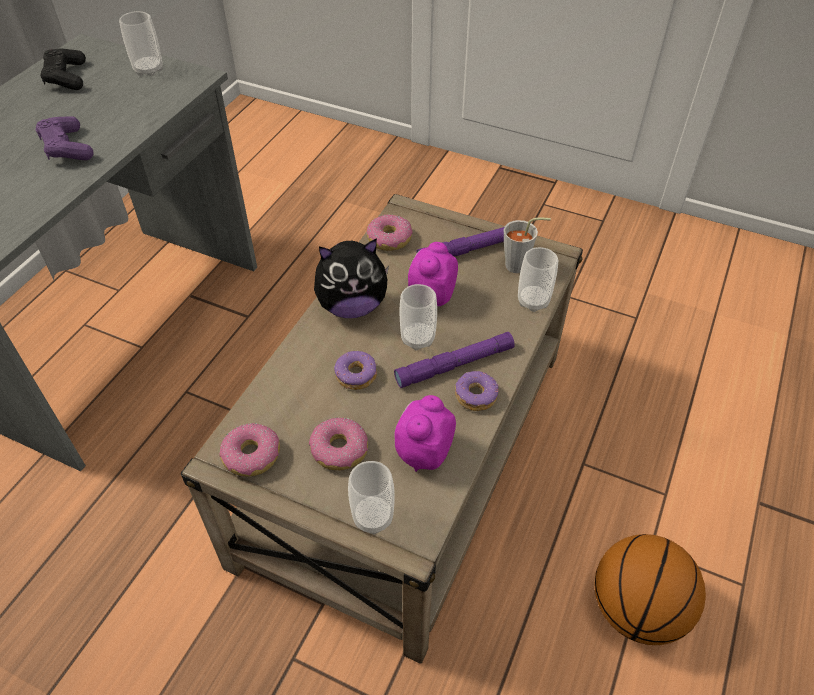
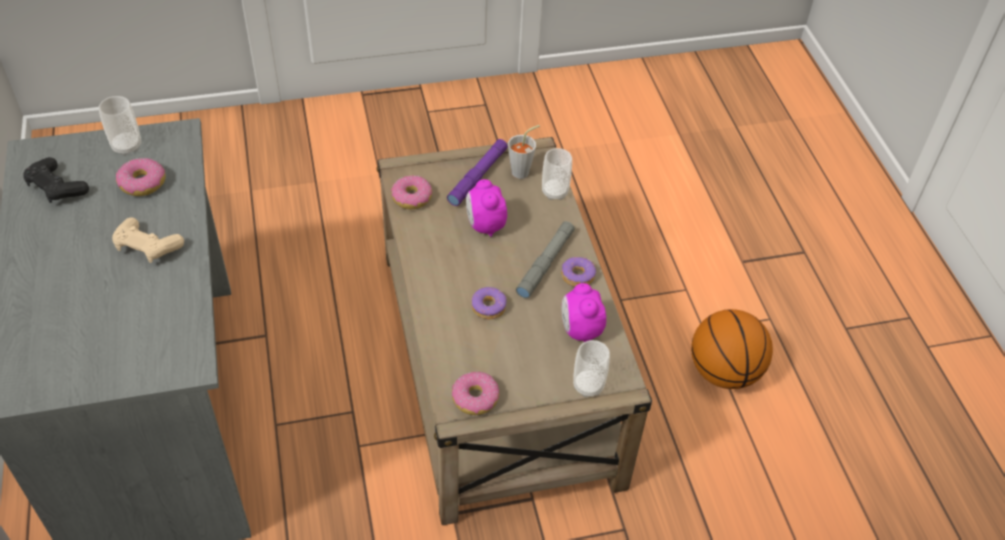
camera: 40 degrees left, 0 degrees up
purple game controller [35,116,94,160] -> beige game controller [112,218,184,263]
donut [309,417,368,470] -> donut moved to [116,158,166,196]
plush toy [314,238,389,318] -> none
purple flashlight [394,332,515,388] -> grey flashlight [516,221,575,299]
cup [400,284,437,350] -> none

